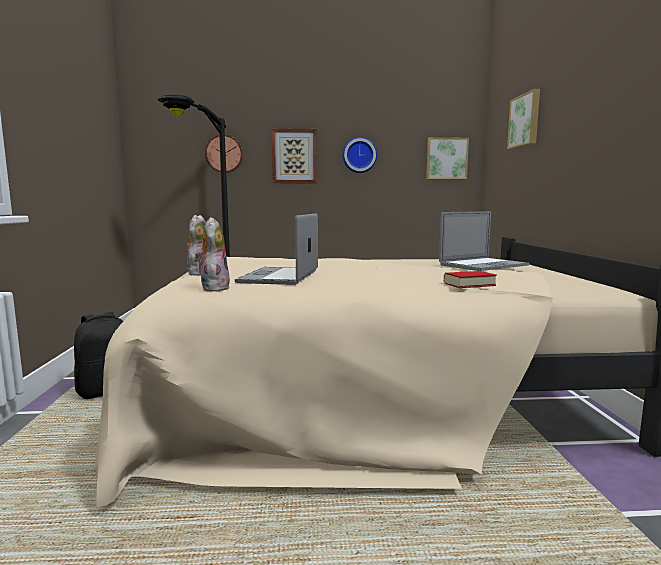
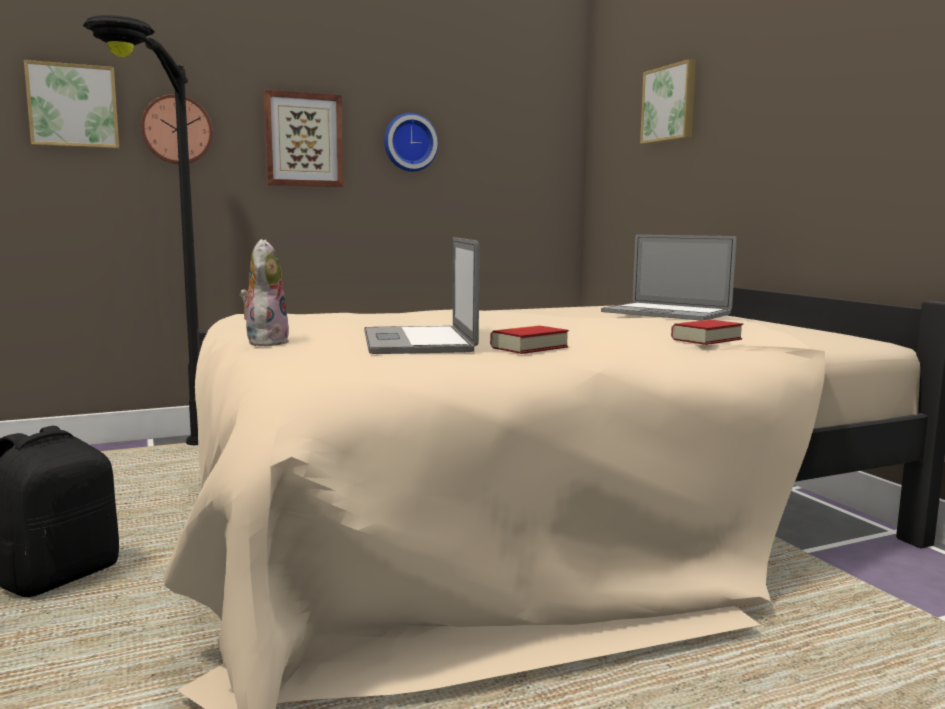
camera: 20 degrees left, 0 degrees up
plush toy [196,217,230,292] -> none
picture [426,137,469,179] -> picture moved to [24,60,119,149]
laptop [439,211,530,271] -> laptop turned 90 degrees clockwise [601,234,737,321]
none -> book [490,325,569,354]

